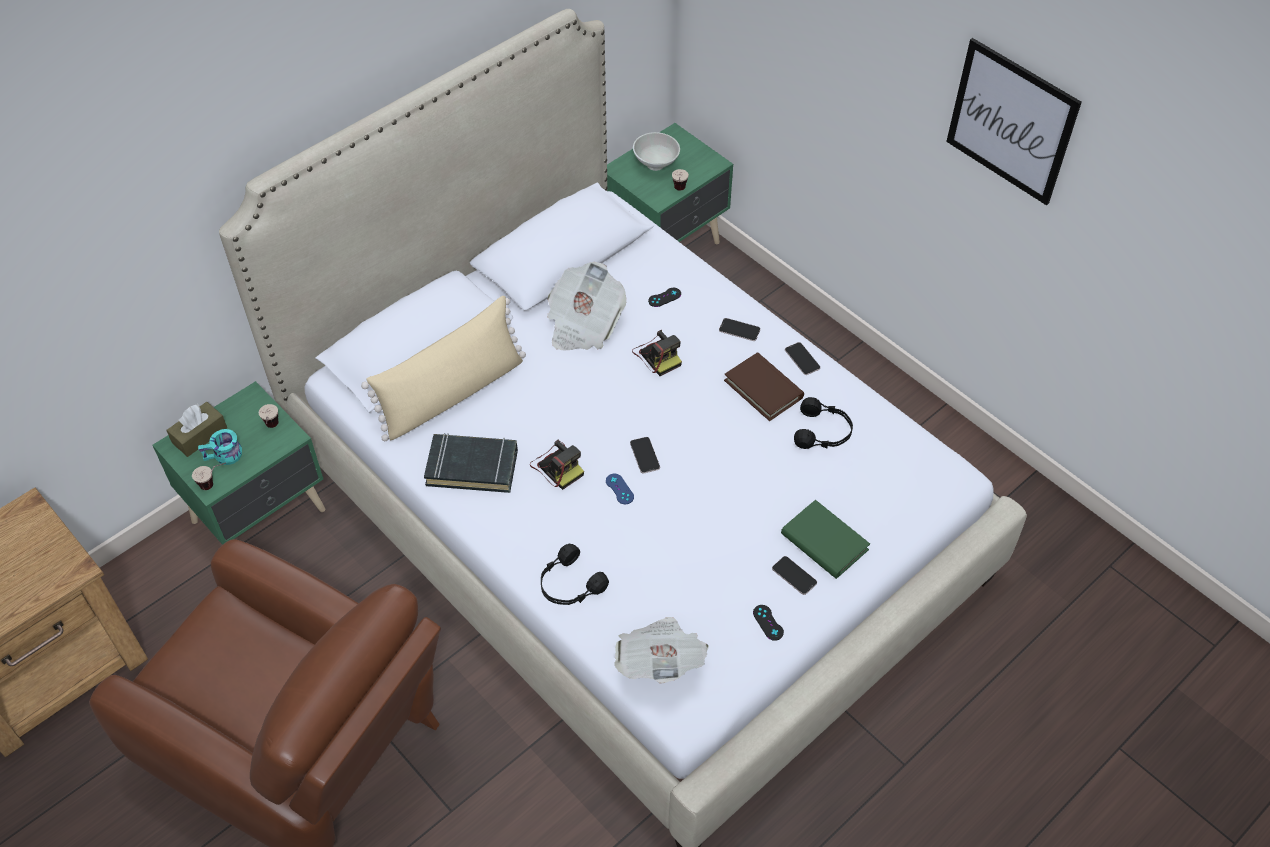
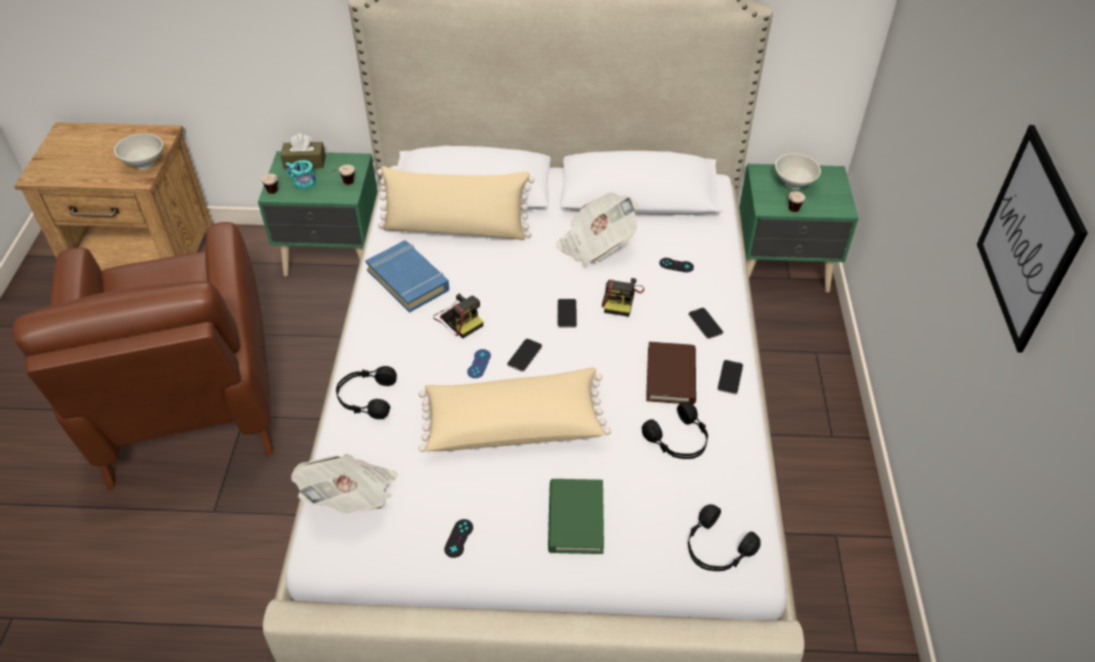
camera: 45 degrees right, 5 degrees down
black book [424,433,518,493] -> blue book [365,241,449,313]
camera [530,439,584,490] -> camera turned 45 degrees counterclockwise [433,293,483,338]
phone [772,556,817,595] -> phone moved to [557,299,577,328]
none -> white bowl [114,133,163,170]
none -> beige pillow [418,367,611,452]
none -> black headphones [688,504,761,571]

